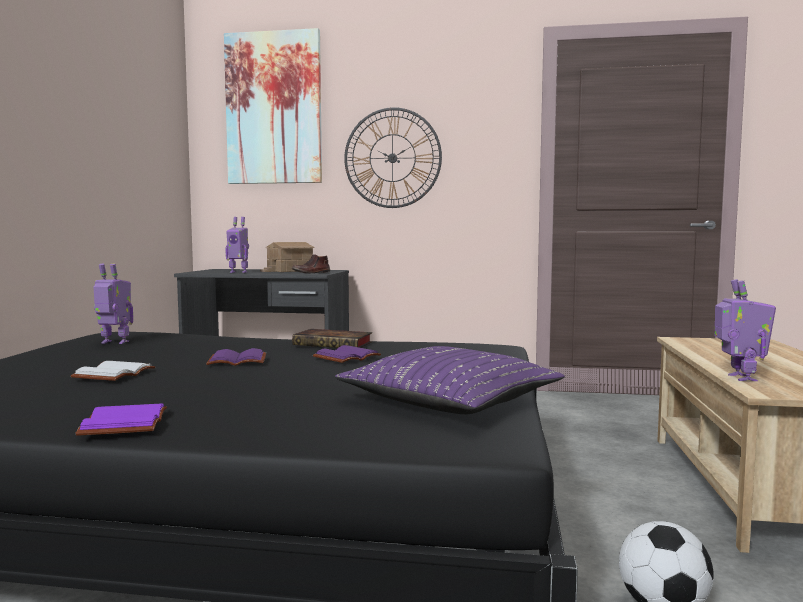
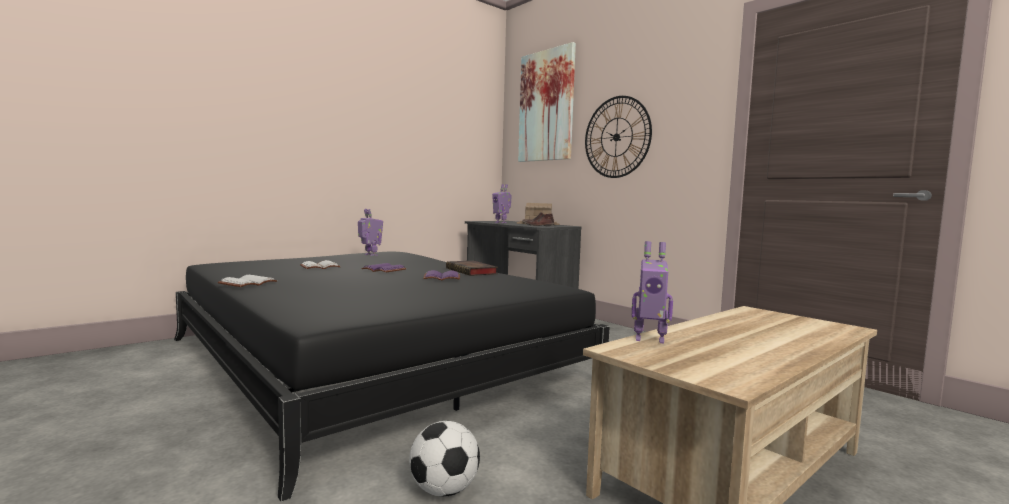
camera: 40 degrees right, 0 degrees up
purple book [75,403,167,436] -> white book [218,275,277,287]
purple pillow [335,346,565,414] -> none
toy robot [715,279,776,381] -> toy robot turned 60 degrees clockwise [632,241,673,344]

